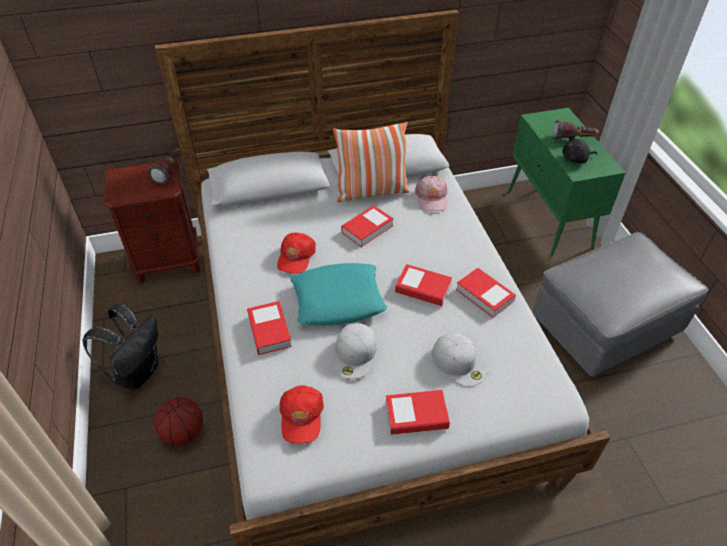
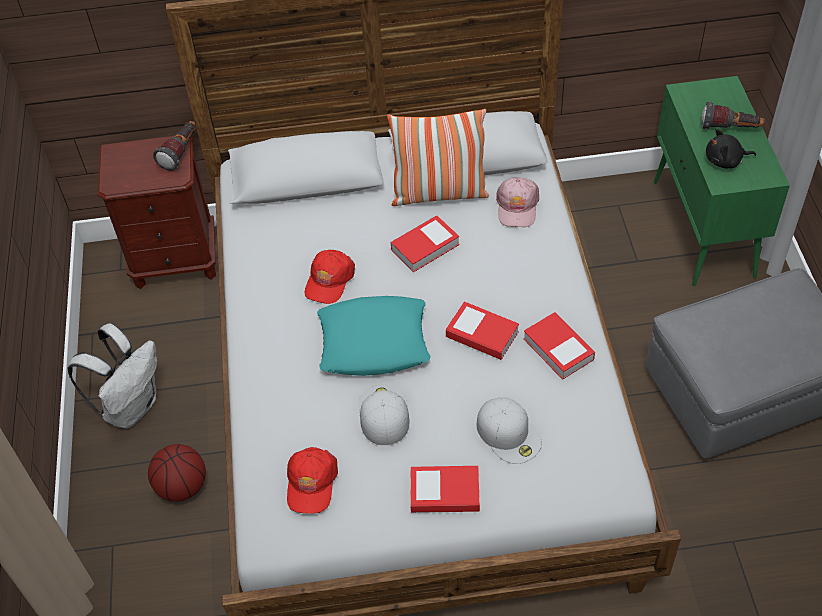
camera: 10 degrees right, 5 degrees up
black backpack [83,303,158,390] -> white backpack [67,323,157,429]
book [247,301,292,355] -> none
white cap [331,323,377,379] -> white cap turned 150 degrees clockwise [359,384,410,445]

